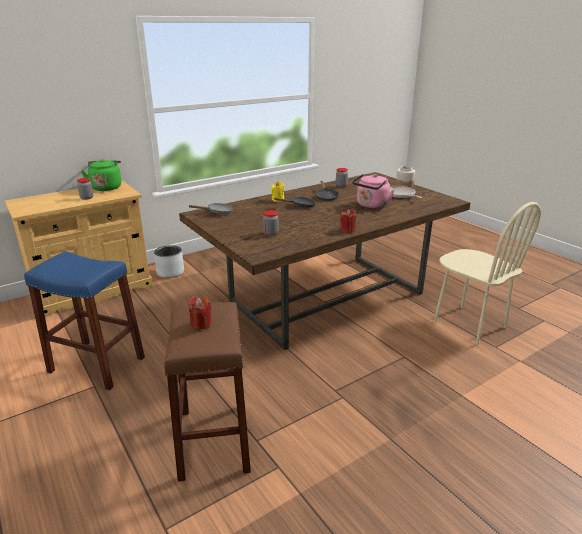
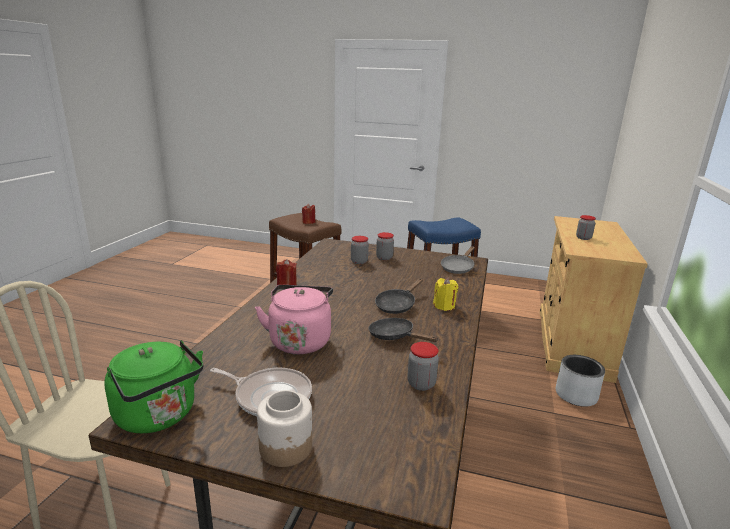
camera: 140 degrees right, 5 degrees down
green kettle [81,159,121,191] -> green kettle moved to [104,340,203,433]
none -> jar [376,232,394,260]

